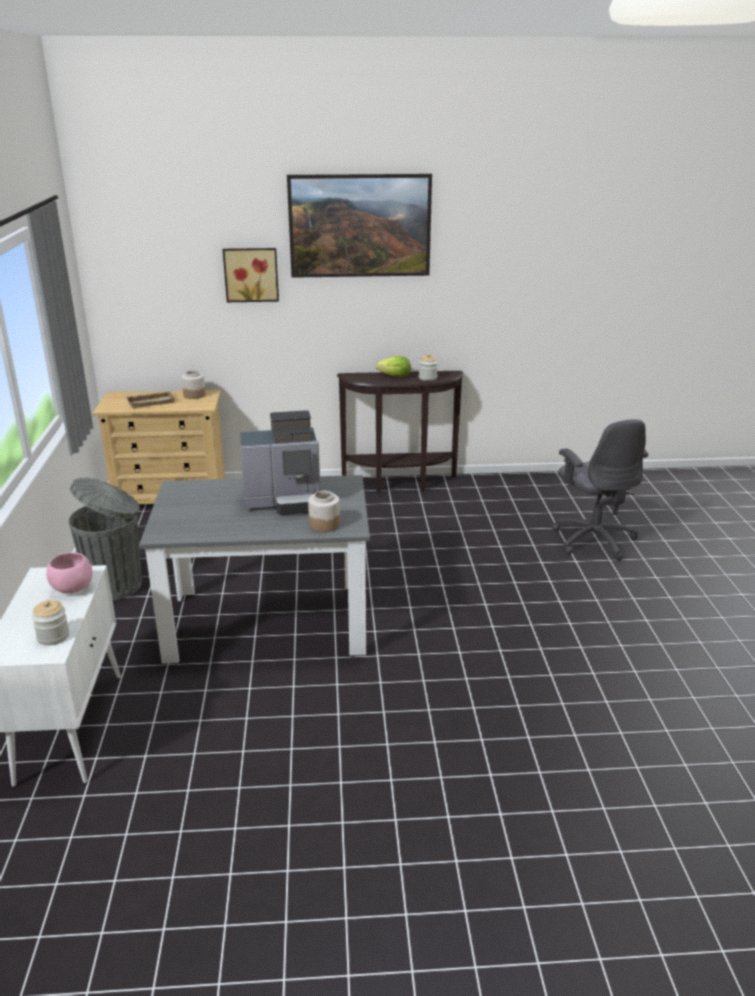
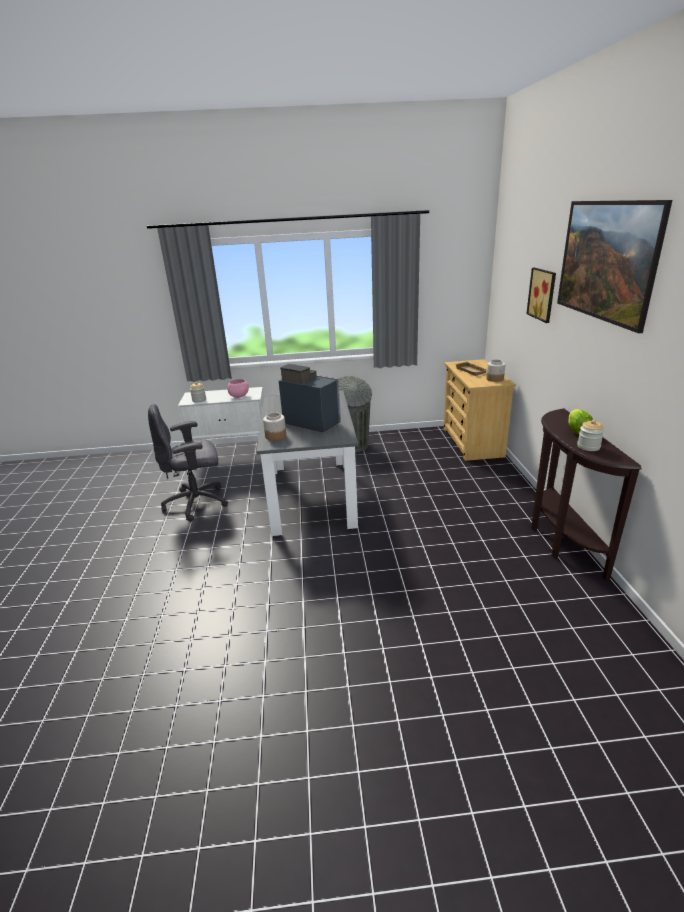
camera: 90 degrees right, 0 degrees up
coffee machine [240,410,320,515] -> coffee machine turned 135 degrees clockwise [279,364,341,432]
grey office chair [552,419,648,561] -> grey office chair moved to [148,404,228,522]

